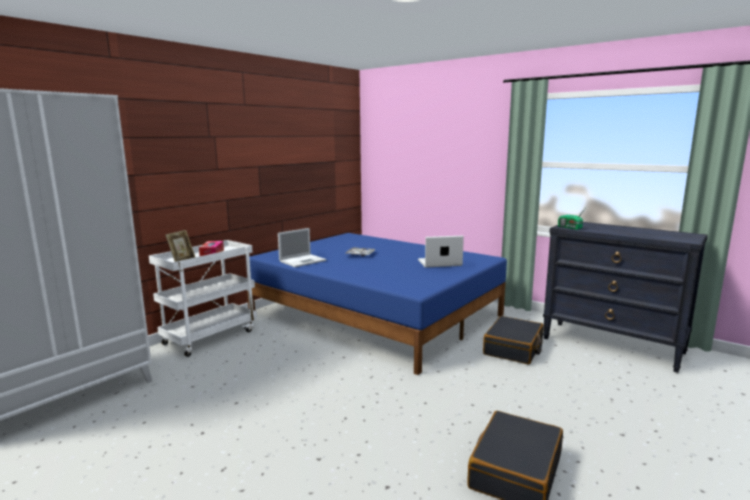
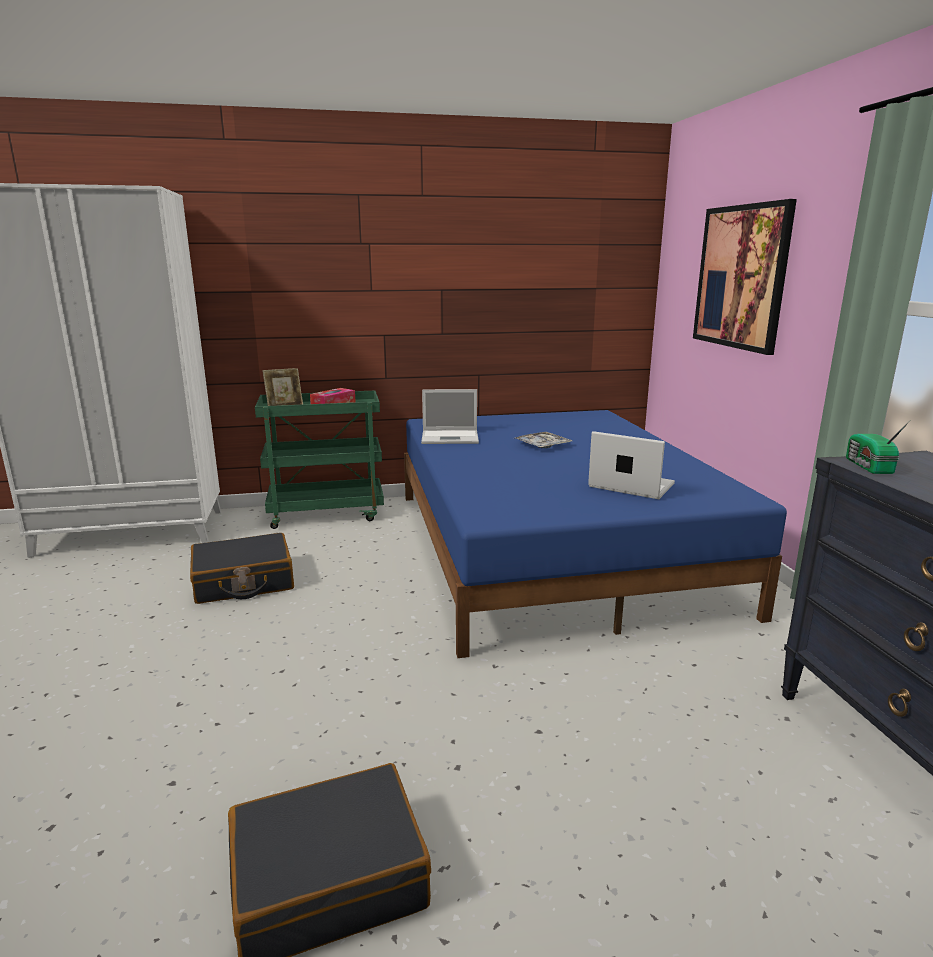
camera: 40 degrees right, 5 degrees up
white cart [149,240,257,357] -> green cart [255,391,384,529]
black suitcase [483,316,544,364] -> black suitcase moved to [190,533,294,604]
none -> picture [693,199,797,355]

